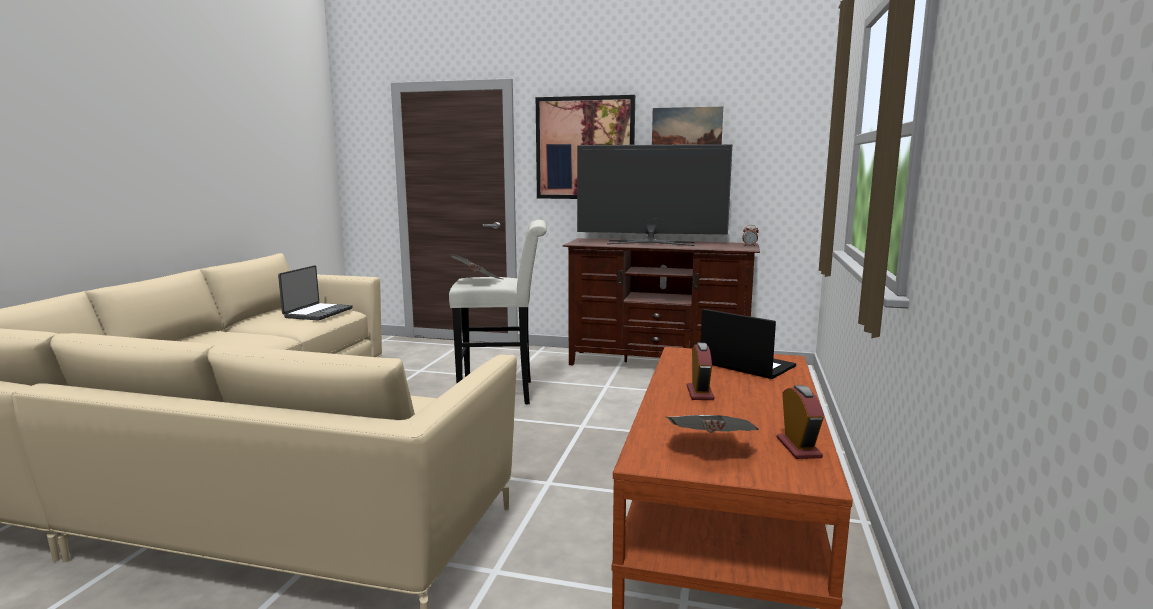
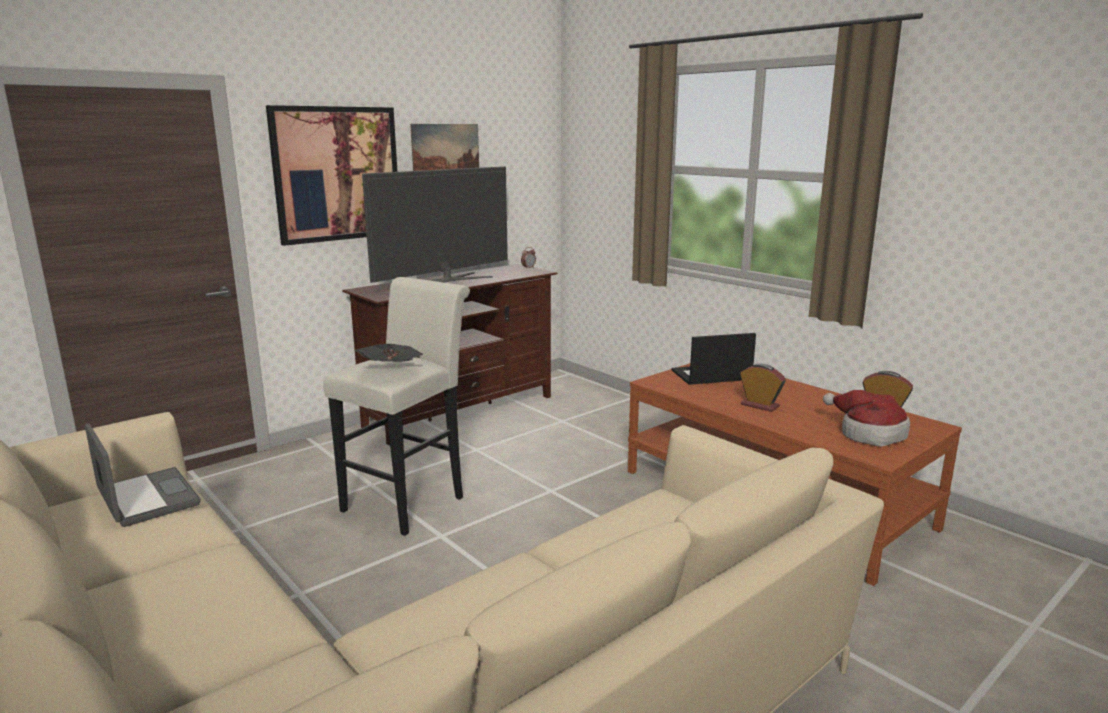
camera: 55 degrees left, 5 degrees up
newspaper [666,415,759,433] -> hat [823,390,910,447]

